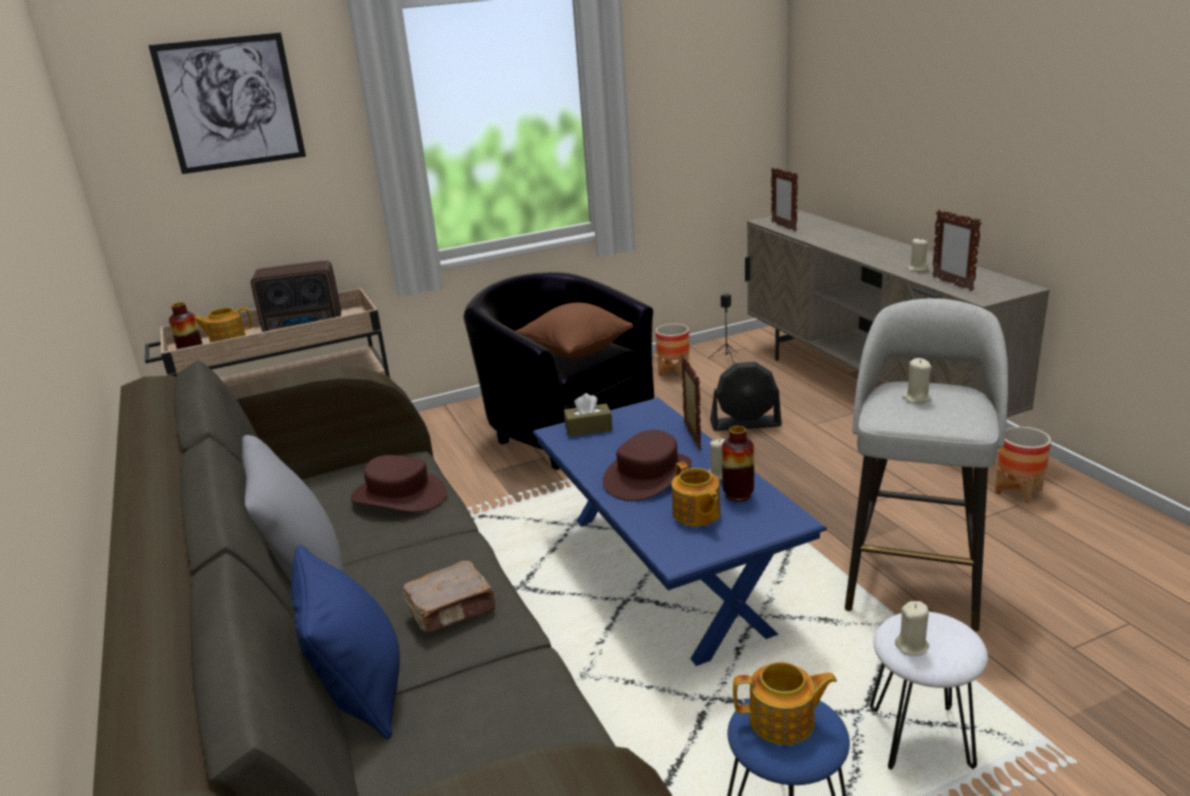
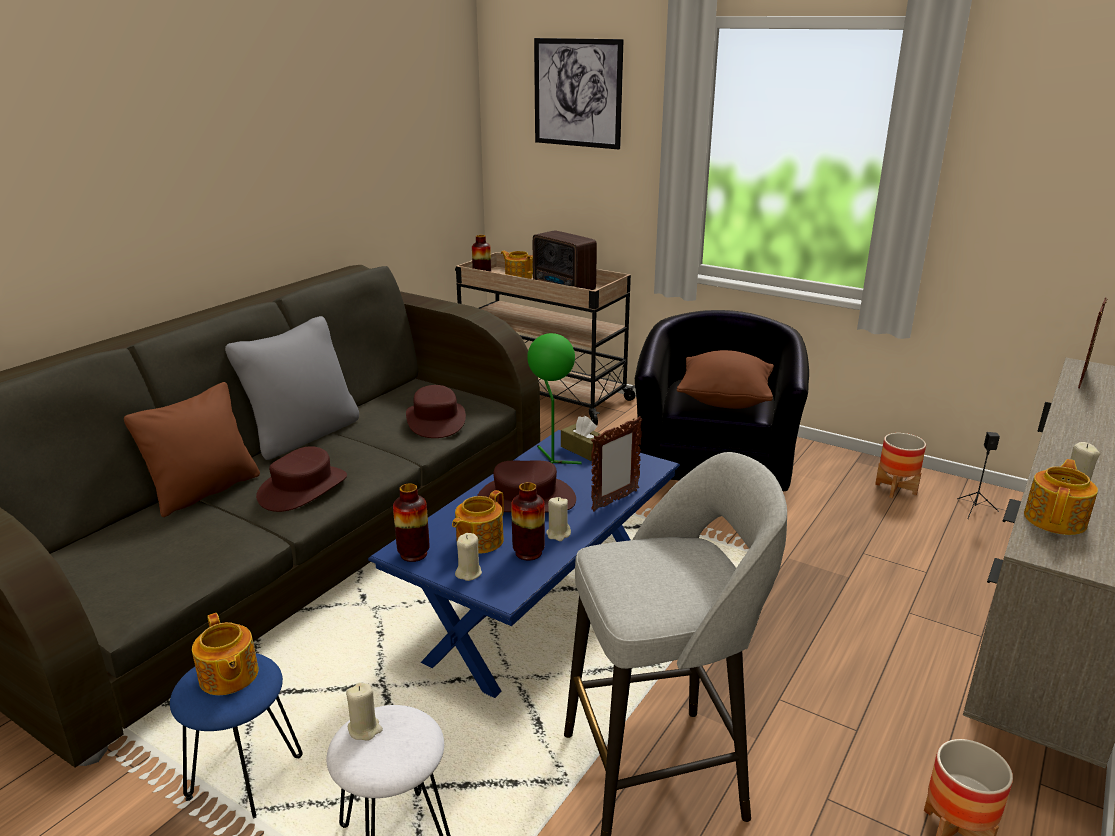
camera: 55 degrees right, 0 degrees up
blue pillow [291,545,400,739] -> brown pillow [124,382,260,517]
brown book [402,561,495,633] -> brown hat [256,446,347,512]
black fan [710,362,782,431] -> none
beige candle [902,358,932,404] -> beige candle moved to [455,533,482,581]
picture frame [932,210,982,291] -> teapot [1024,459,1098,535]
none -> vase [393,484,429,562]
none -> green table lamp [527,333,582,464]

